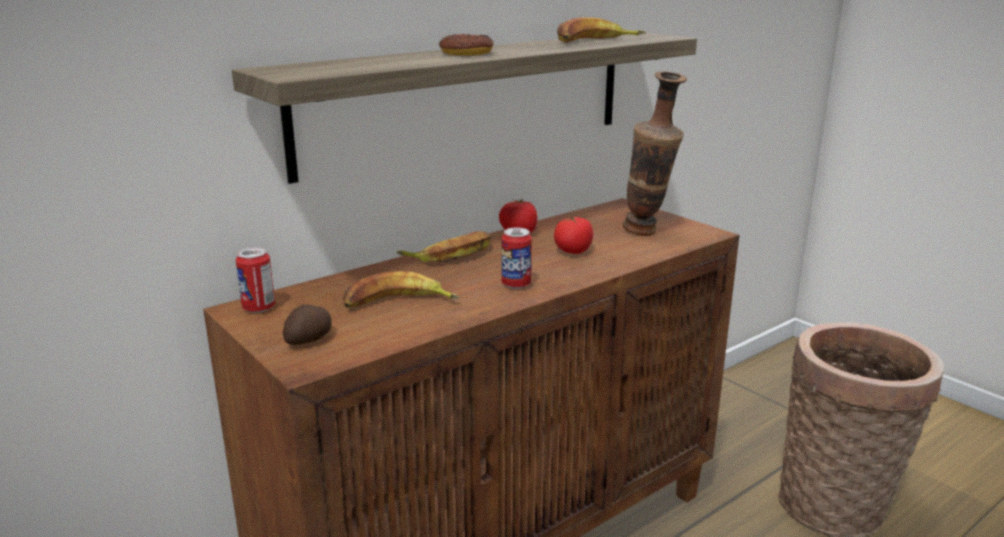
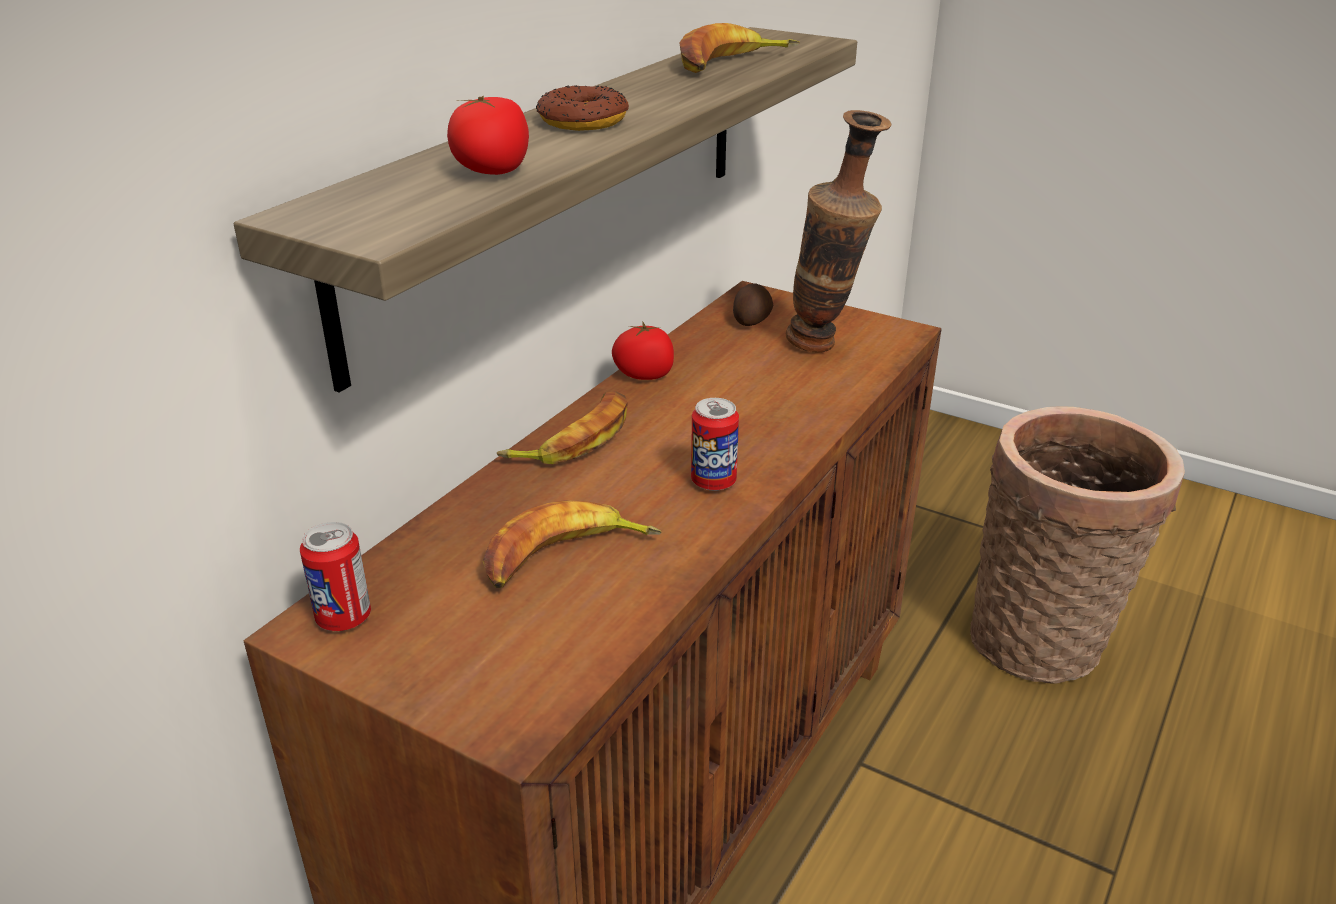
camera: 20 degrees left, 10 degrees up
potato [283,304,332,345] -> potato moved to [733,283,773,326]
tomato [554,217,593,254] -> tomato moved to [447,96,529,175]

